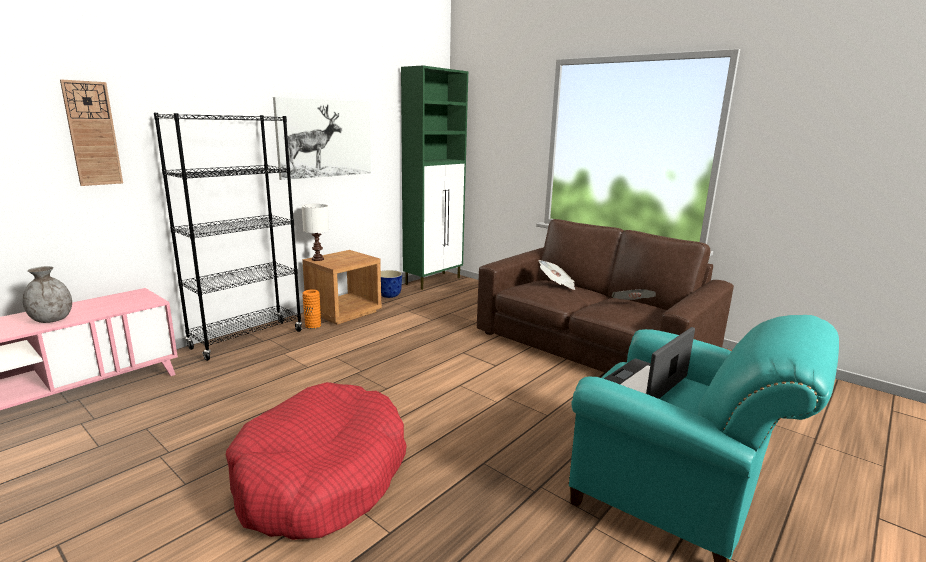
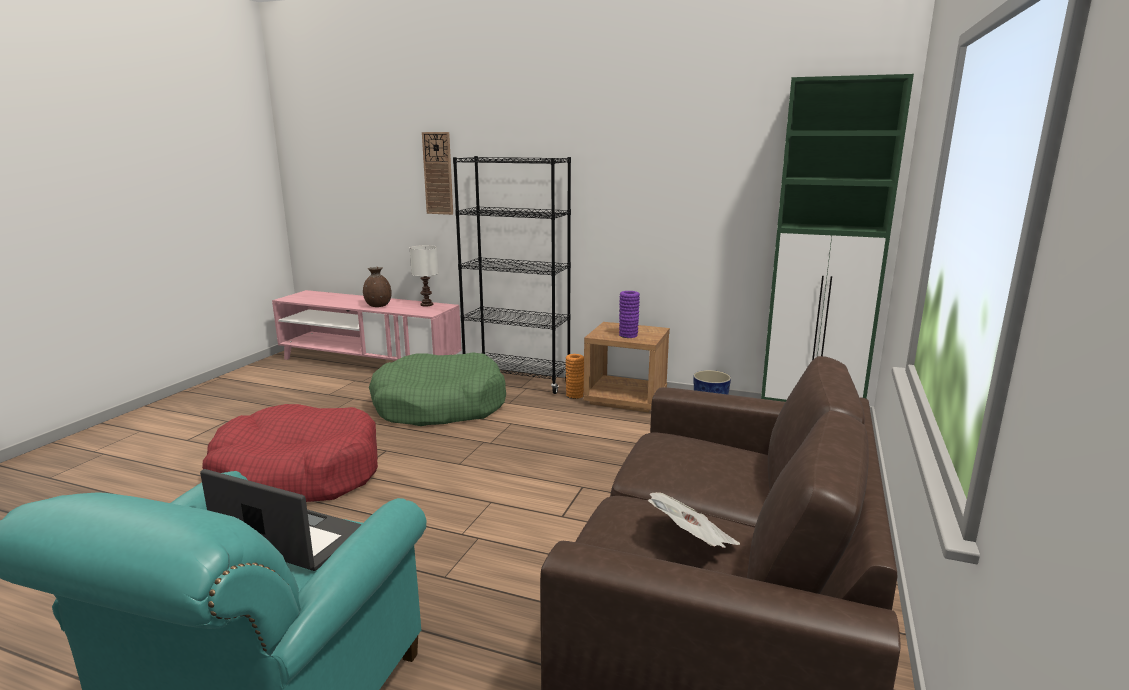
camera: 70 degrees right, 0 degrees up
grey vase [22,266,72,323] -> brown vase [363,267,392,307]
picture [273,97,371,180] -> none
white table lamp [302,204,329,261] -> white table lamp moved to [410,245,438,306]
newspaper [538,260,575,290] -> none
none -> green dog bed [369,352,506,426]
none -> purple vase [619,291,640,338]

